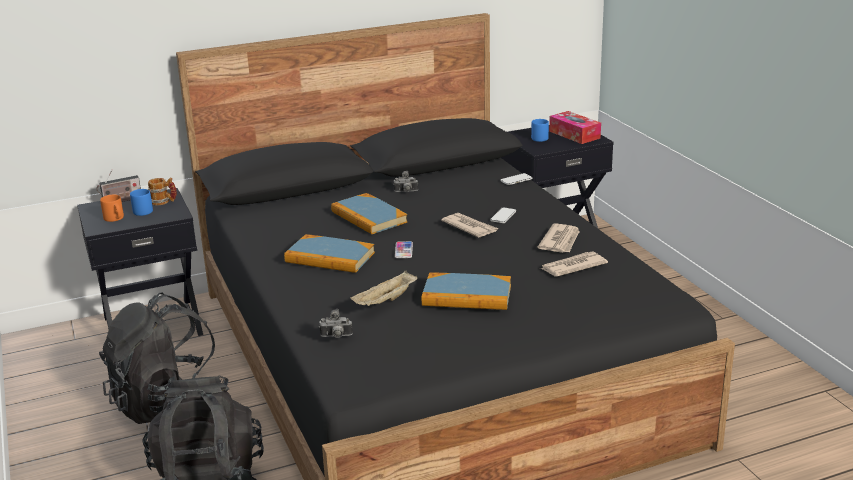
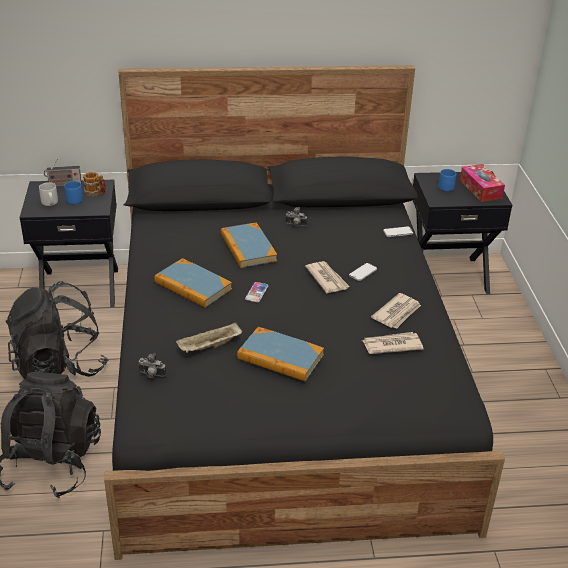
camera: 15 degrees right, 10 degrees up
orange mug [100,195,124,222] -> grey mug [39,182,58,206]

